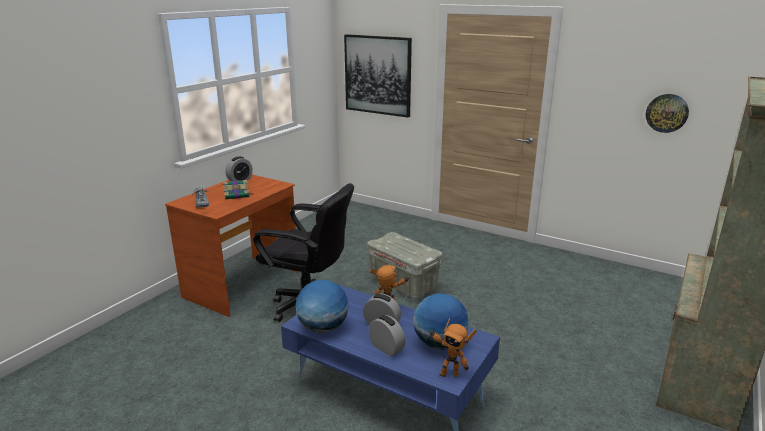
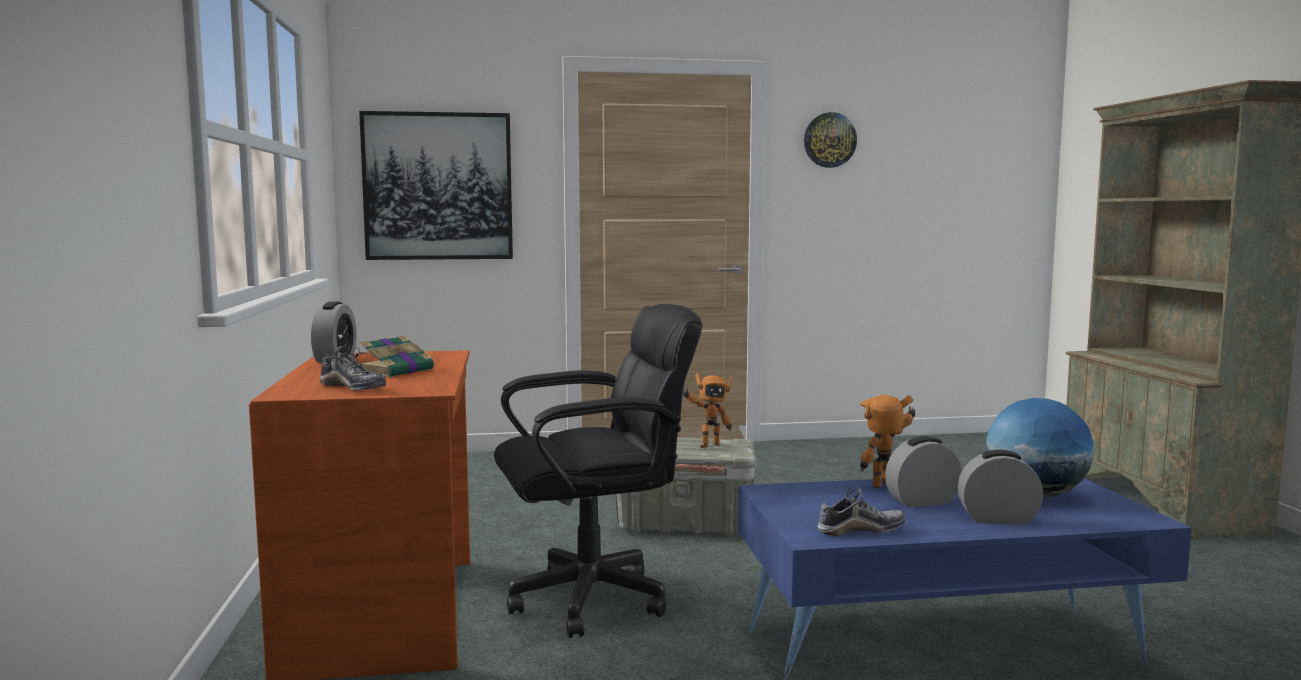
camera: 40 degrees left, 15 degrees down
globe [295,280,349,333] -> shoe [817,486,905,536]
toy robot [429,318,477,377] -> toy robot moved to [683,373,732,448]
wall clock [646,94,689,133] -> wall clock moved to [804,112,857,168]

